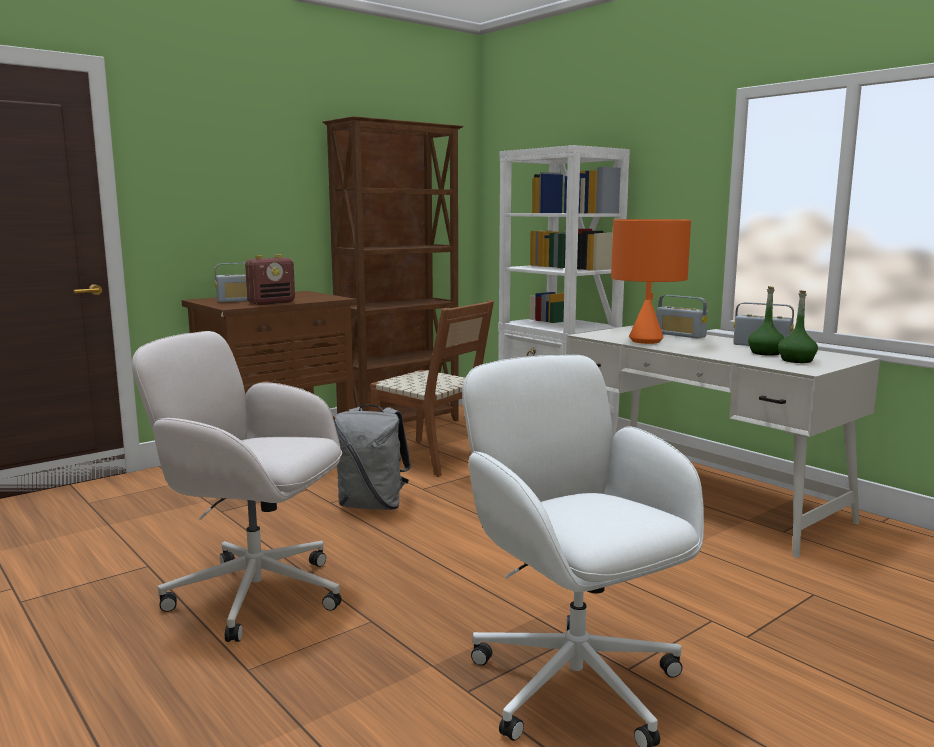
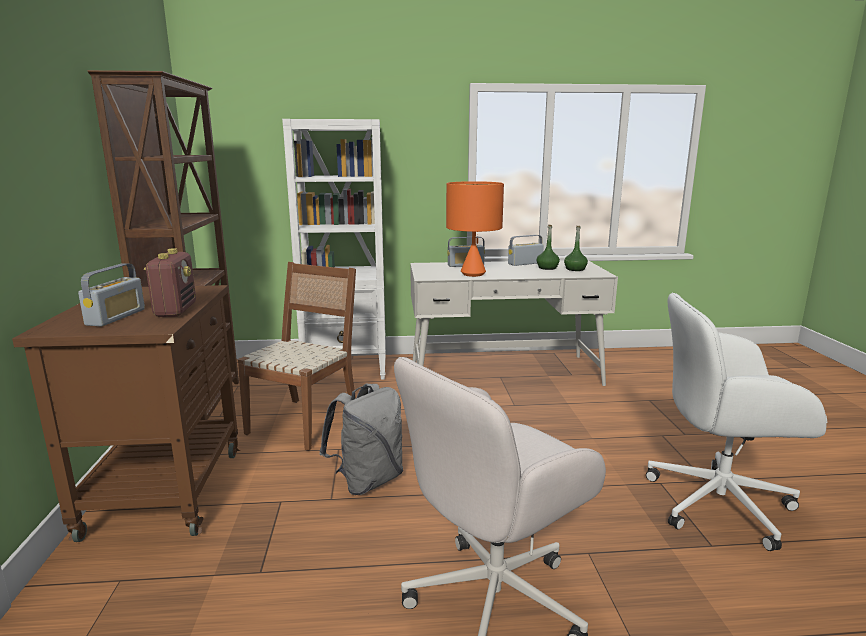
camera: 55 degrees left, 5 degrees up
chair [371,300,494,477] -> chair turned 45 degrees counterclockwise [238,262,356,451]

